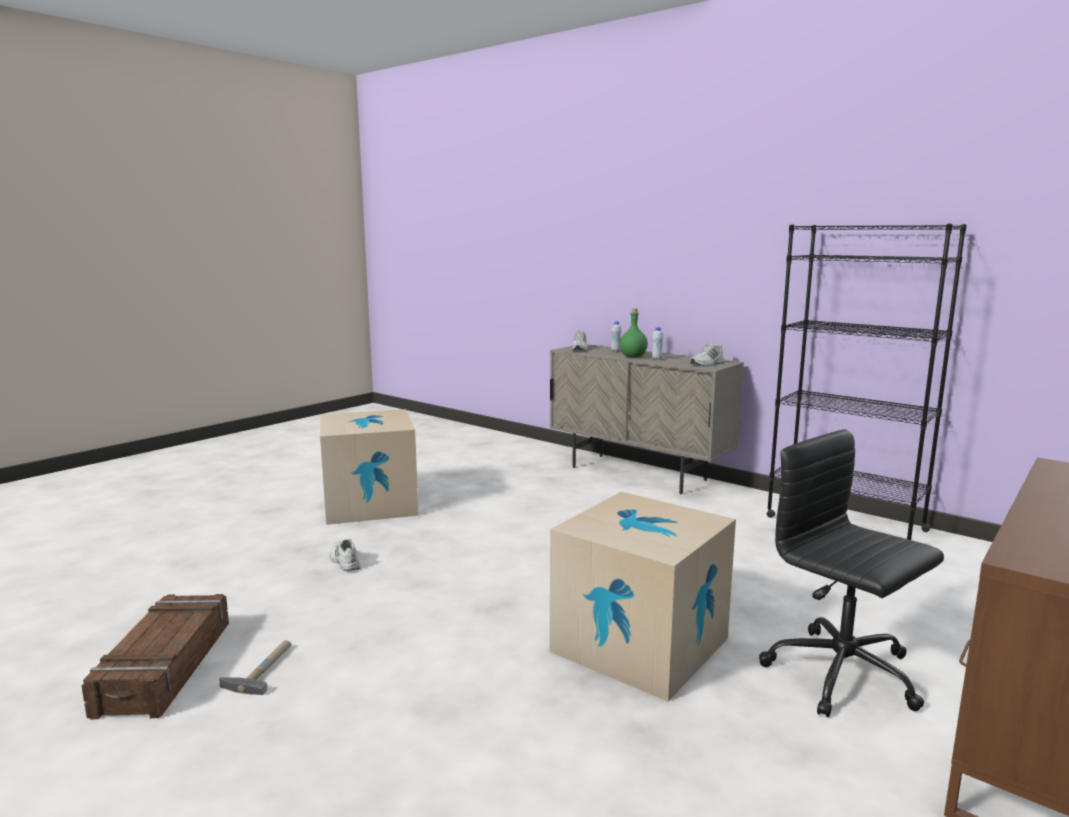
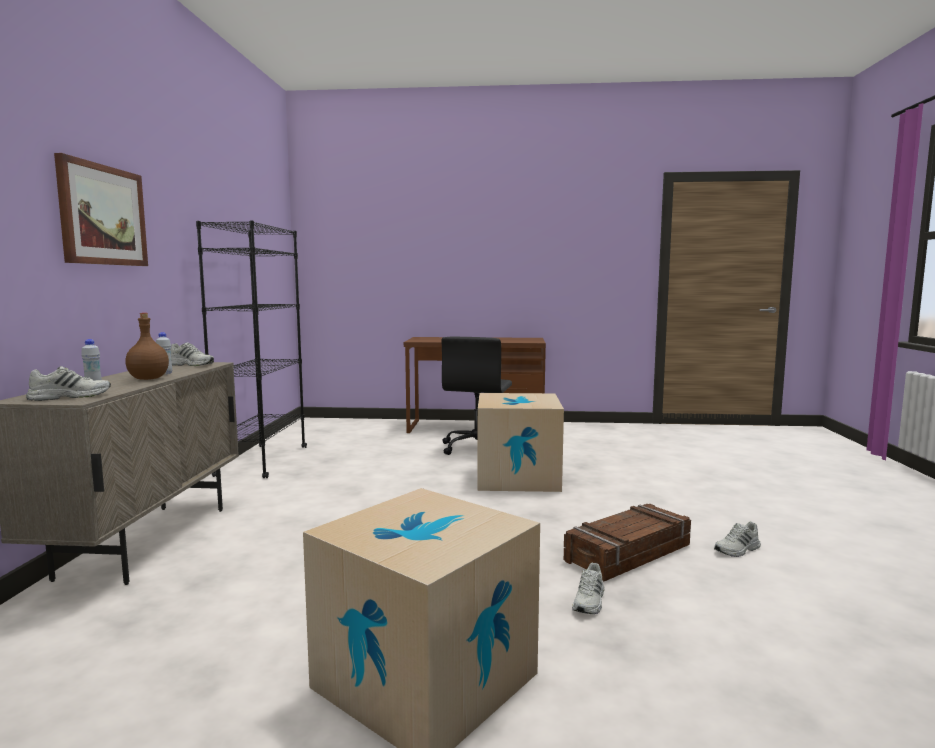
camera: 125 degrees left, 5 degrees down
crate [81,594,229,719] -> crate moved to [564,504,691,581]
hammer [219,640,291,695] -> white shoe [714,522,761,557]
green bottle [620,309,648,357] -> brown bottle [125,313,169,380]
none -> picture [54,153,148,266]

